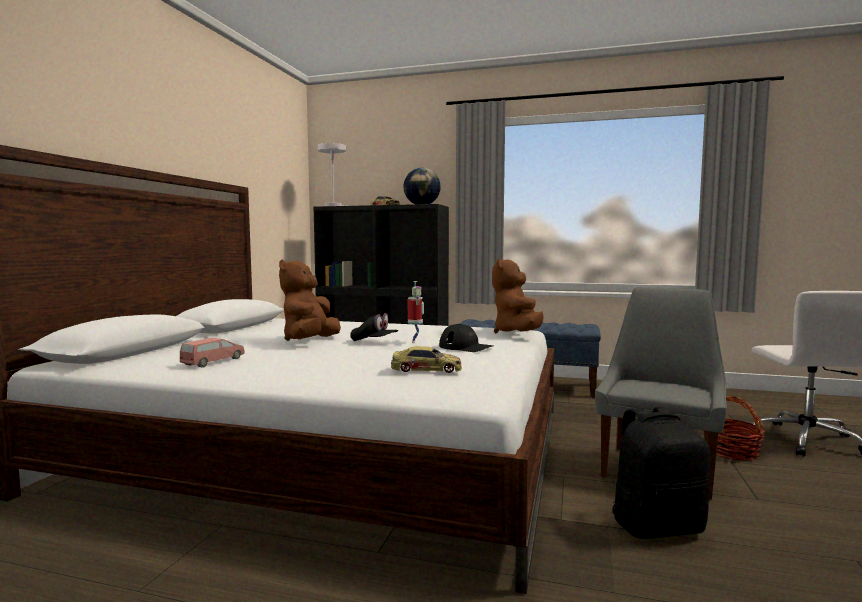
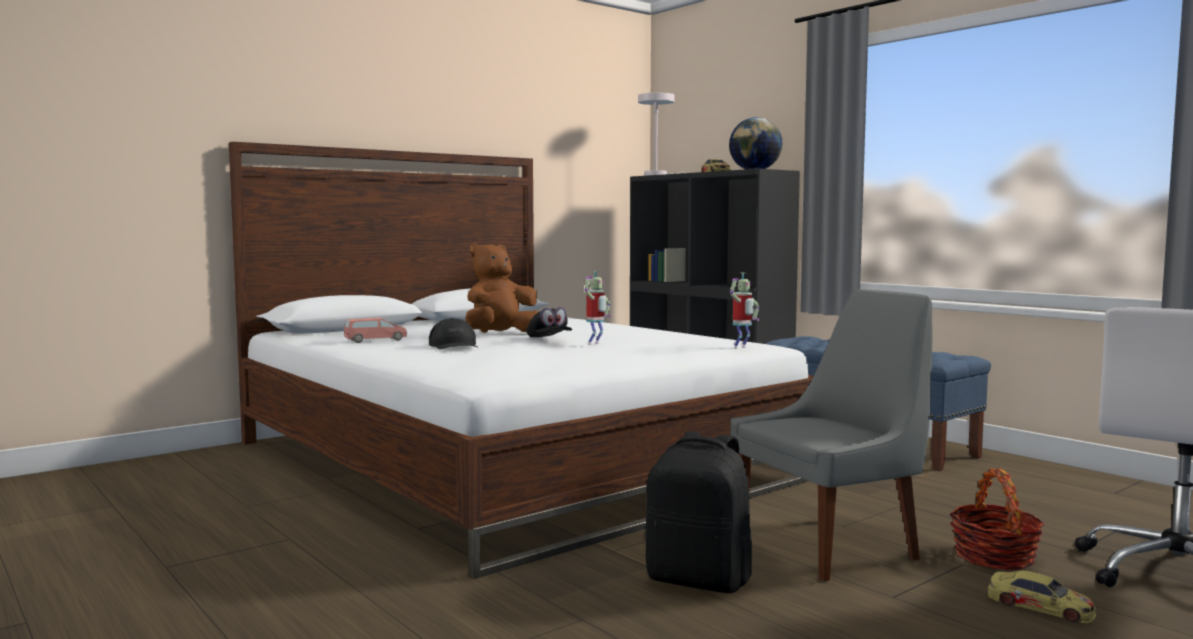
camera: 35 degrees right, 0 degrees up
toy car [391,346,462,373] -> toy car moved to [988,570,1096,623]
black cap [439,324,493,352] -> black cap moved to [429,318,477,350]
brown plush toy [492,258,544,333] -> toy robot [730,273,759,349]

